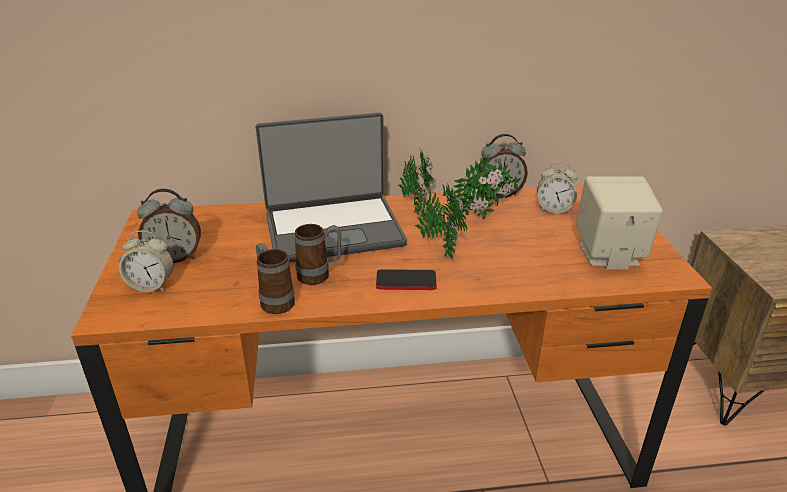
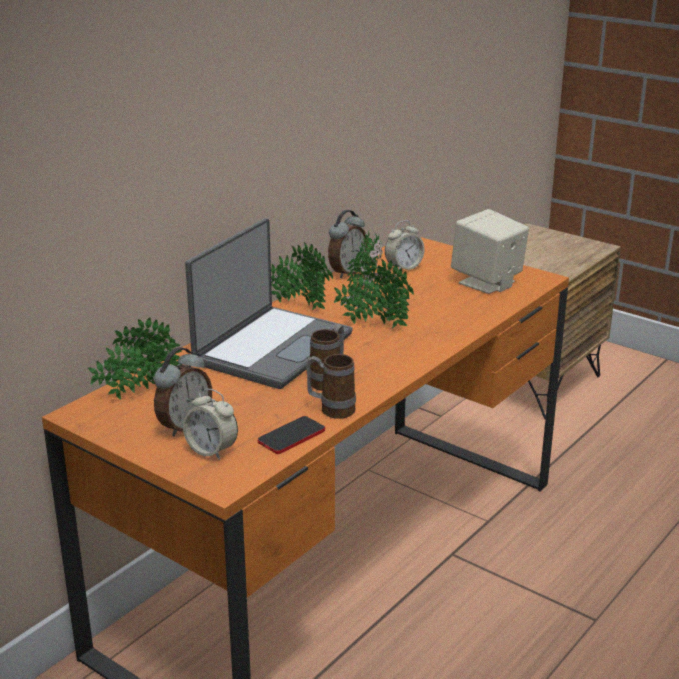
camera: 45 degrees left, 5 degrees down
alarm clock [119,231,174,292] -> alarm clock turned 75 degrees clockwise [183,389,238,460]
phone [376,269,437,290] -> phone moved to [258,416,325,454]
none -> potted plant [88,317,183,400]

